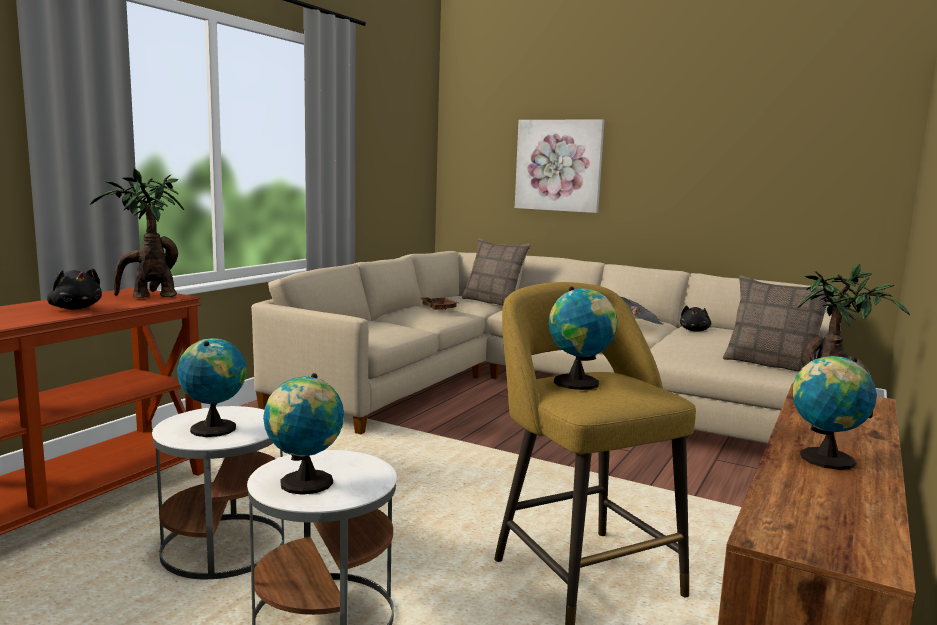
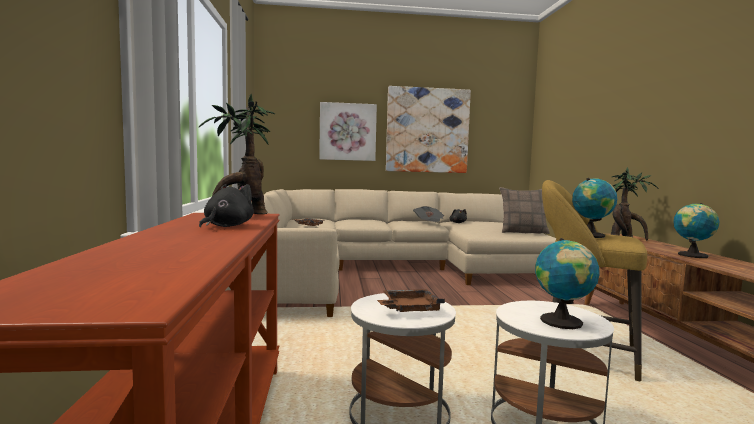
camera: 35 degrees left, 5 degrees down
black plush toy [47,268,102,309] -> black plush toy turned 75 degrees counterclockwise [199,184,254,227]
globe [177,338,246,437] -> brown tray [377,289,445,312]
pillow [462,238,531,306] -> none
none -> picture [386,86,471,173]

